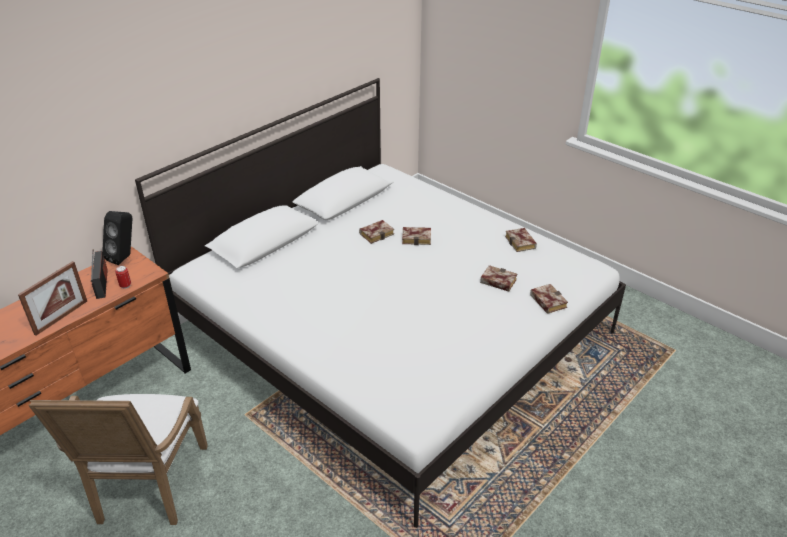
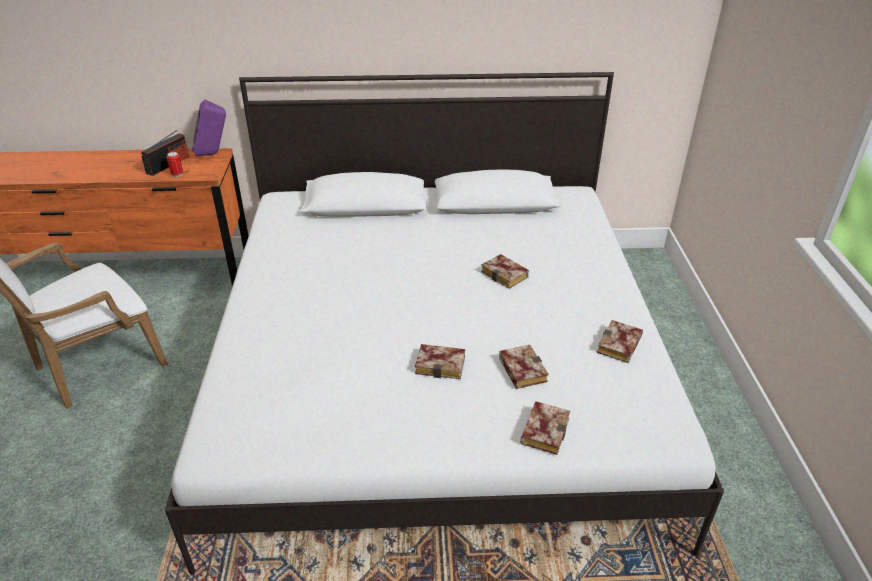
camera: 45 degrees right, 0 degrees up
picture frame [18,261,87,336] -> none
black speaker [102,211,132,265] -> purple speaker [192,99,226,156]
book [359,220,394,244] -> book moved to [415,344,465,379]

